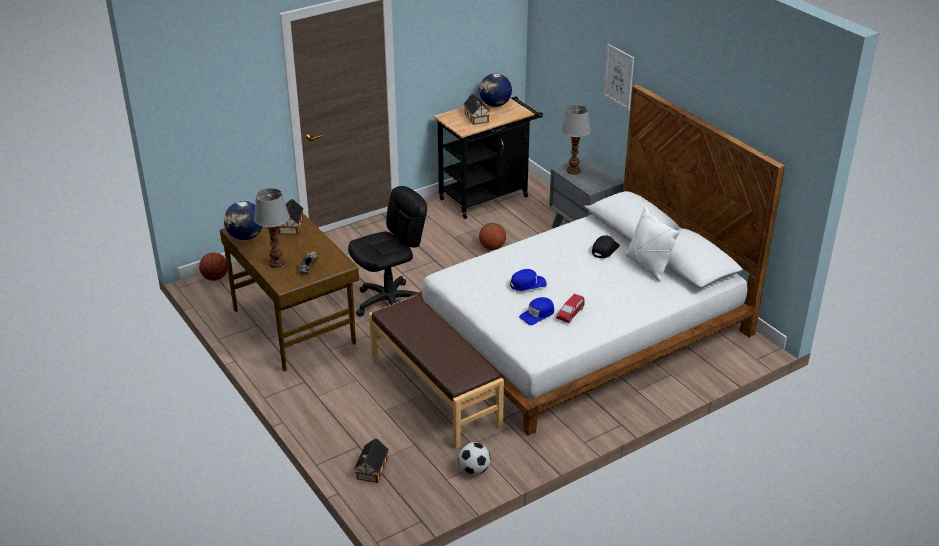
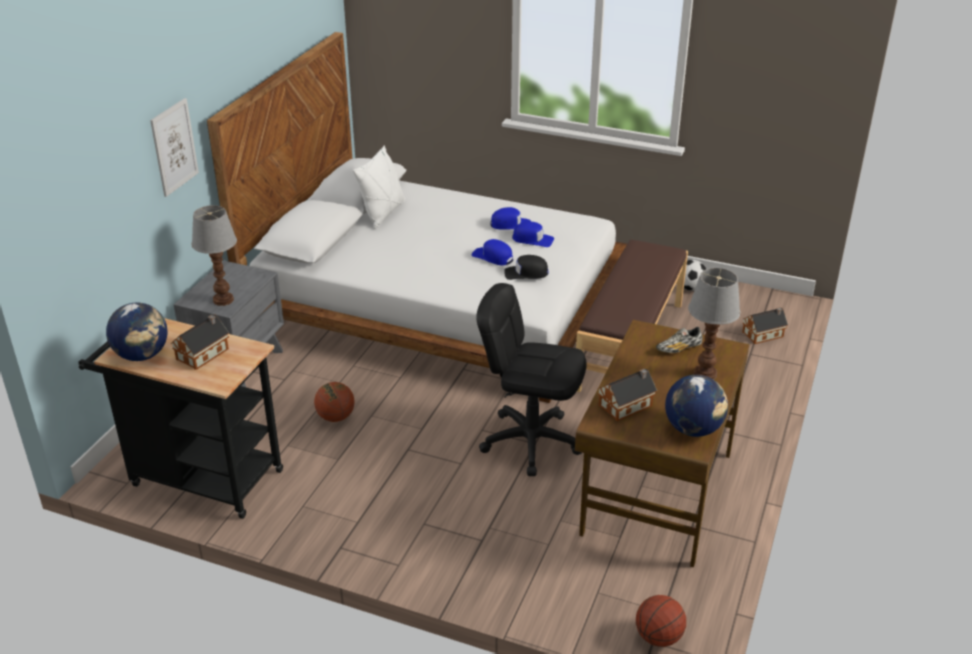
camera: 125 degrees left, 0 degrees up
red toy car [556,294,584,323] -> blue cap [490,207,530,230]
black cap [592,235,620,258] -> black cap moved to [504,255,548,280]

